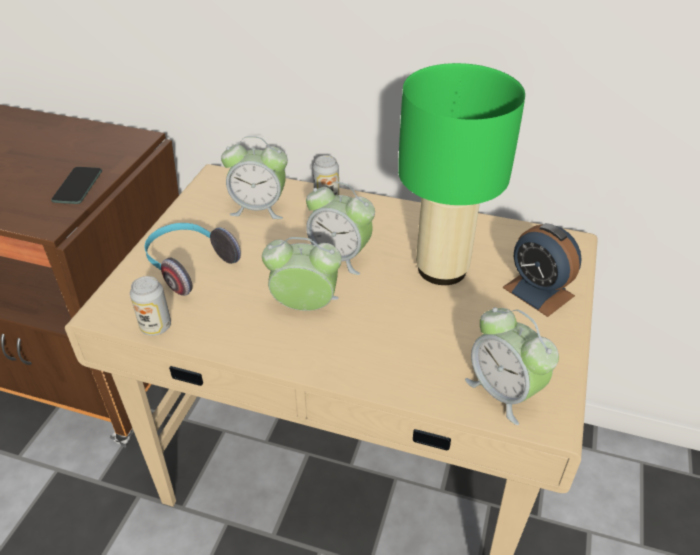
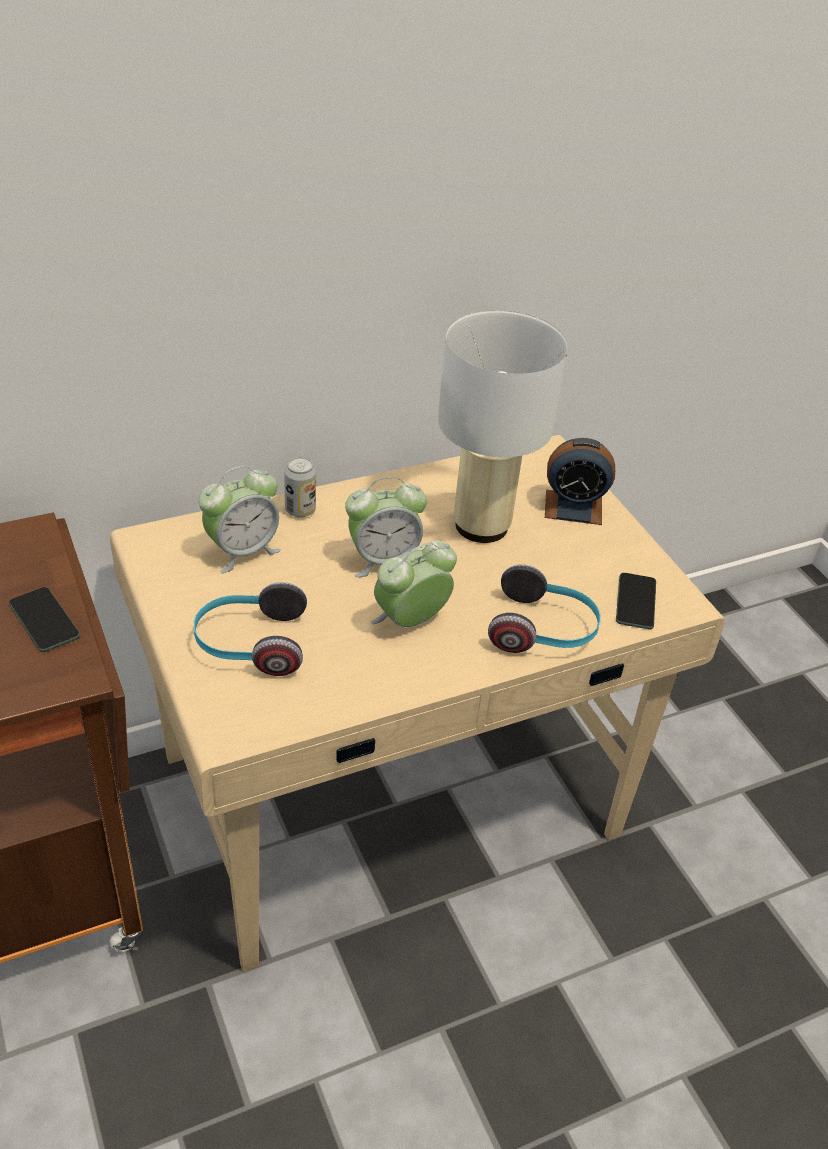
camera: 45 degrees left, 0 degrees up
can [130,276,171,336] -> none
green table lamp [398,63,525,285] -> white table lamp [438,310,568,543]
alarm clock [465,307,559,425] -> phone [616,573,656,629]
none -> headphones [488,564,601,653]

